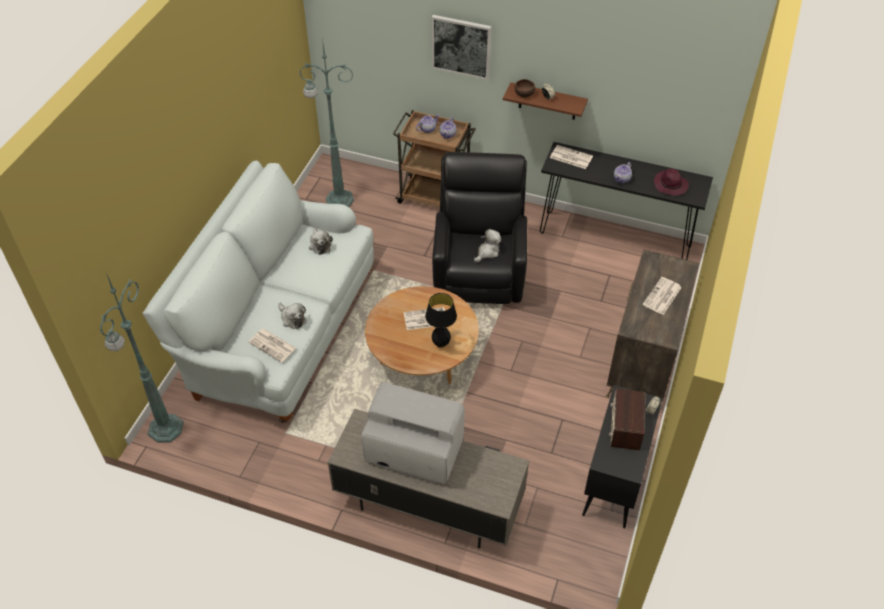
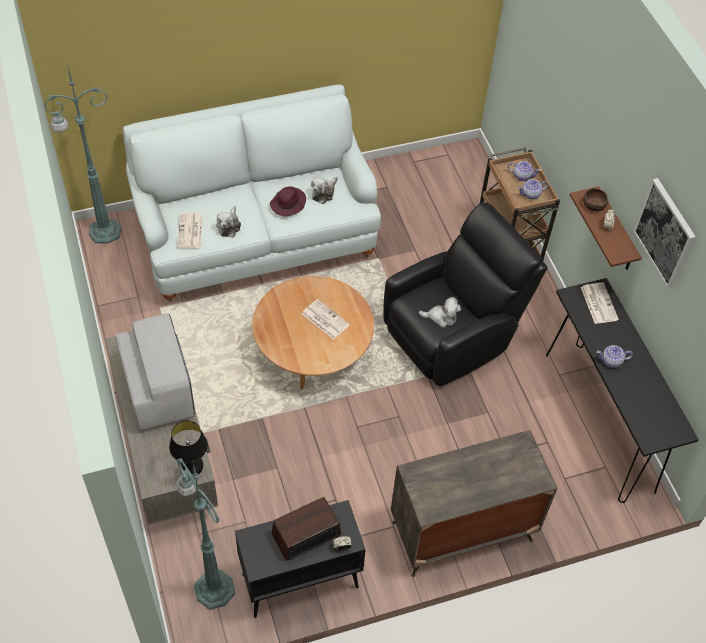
camera: 50 degrees right, 5 degrees up
green floor lamp [299,38,354,207] -> green floor lamp moved to [176,458,236,610]
black table lamp [425,293,457,347] -> black table lamp moved to [169,421,208,475]
picture [432,15,491,80] -> picture moved to [633,178,696,289]
newspaper [642,277,682,315] -> none
purple hat [654,169,689,196] -> purple hat moved to [270,187,306,216]

